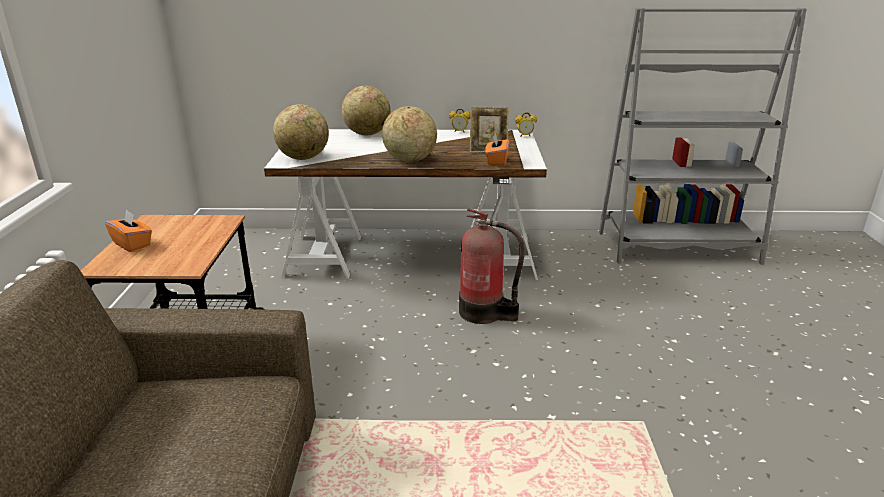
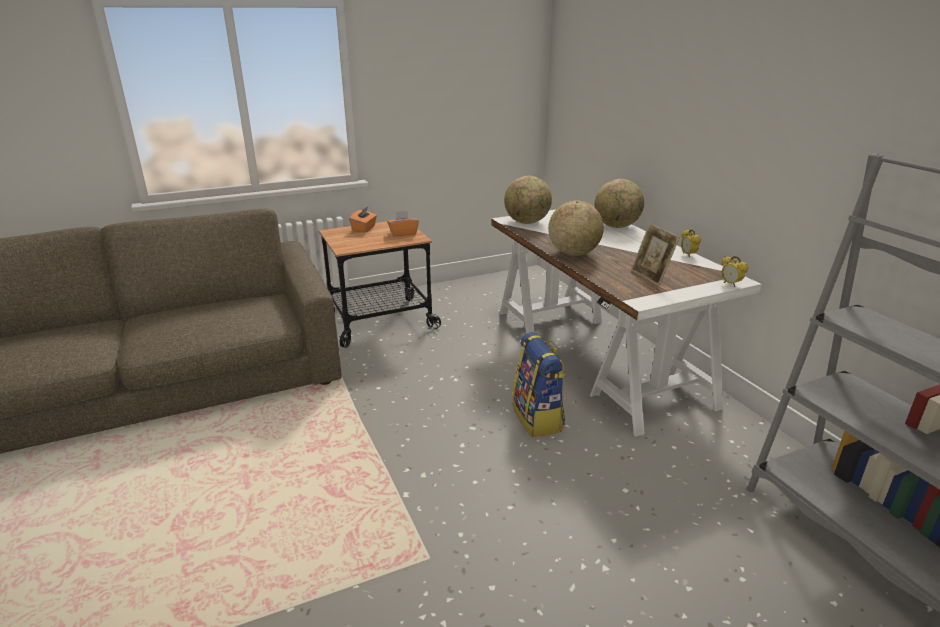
camera: 65 degrees right, 0 degrees up
fire extinguisher [459,208,525,324] -> backpack [513,332,566,437]
orange tissue box [485,133,510,166] -> orange tissue box moved to [387,211,419,237]

